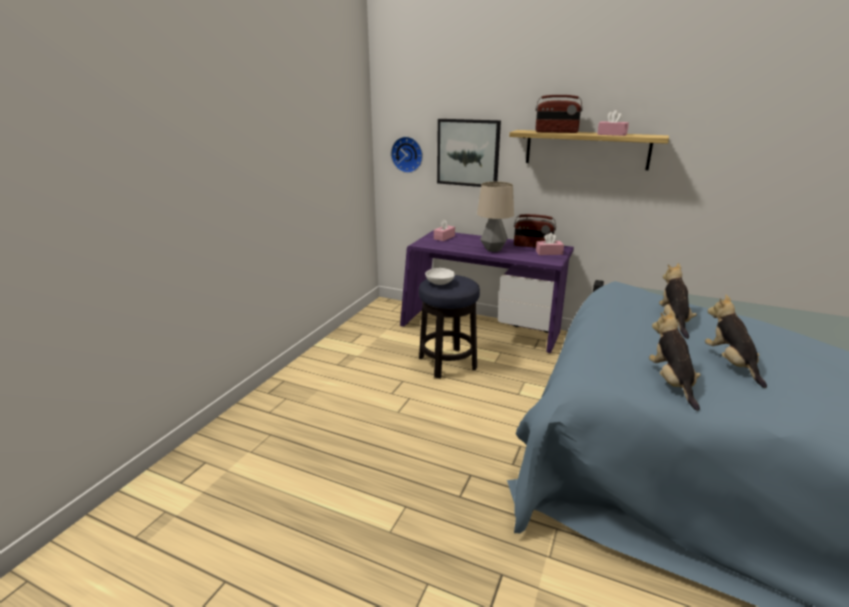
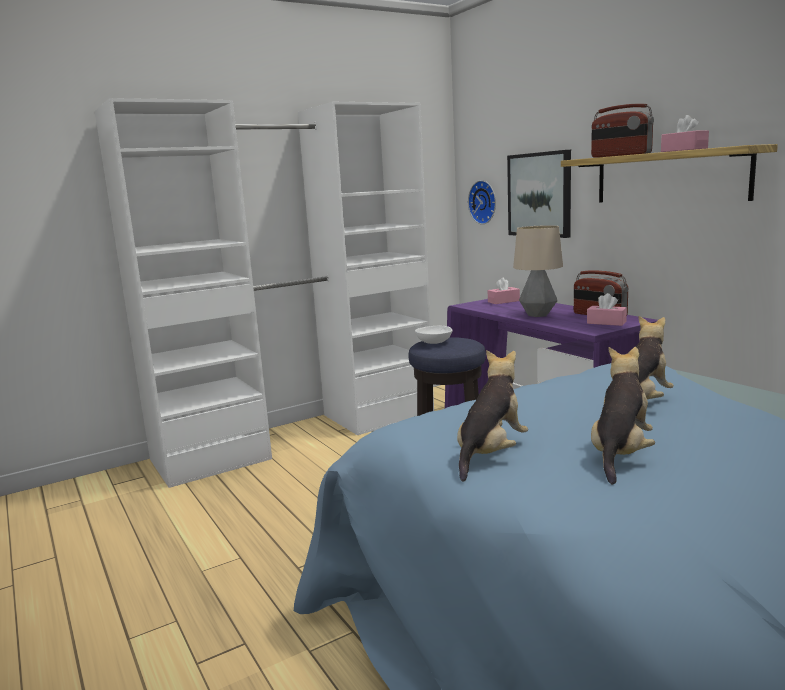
camera: 35 degrees right, 10 degrees down
none -> white wardrobe [95,98,434,488]

